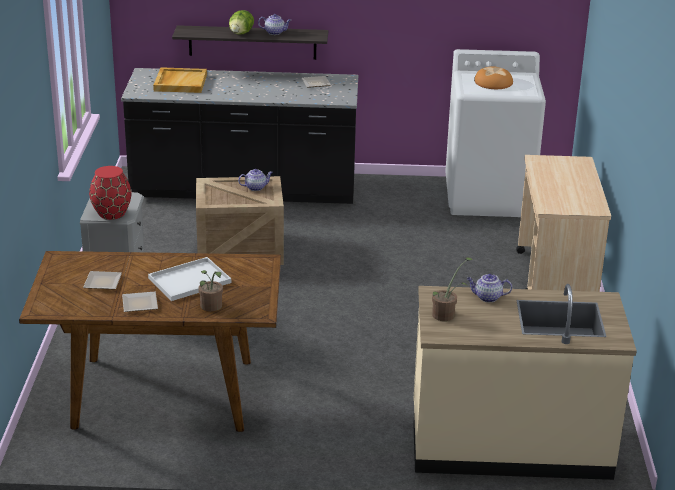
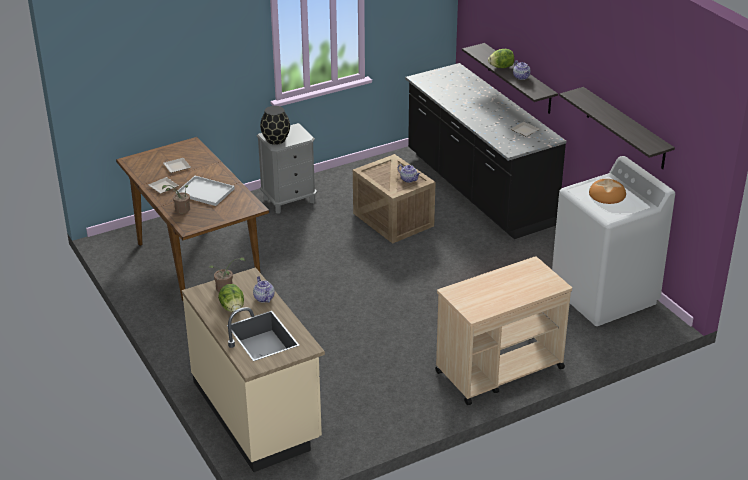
camera: 60 degrees right, 5 degrees up
red vase [89,166,131,220] -> black vase [260,106,290,145]
beige tray [153,67,207,93] -> none
none -> lettuce [218,284,244,312]
none -> shelf [559,87,675,169]

